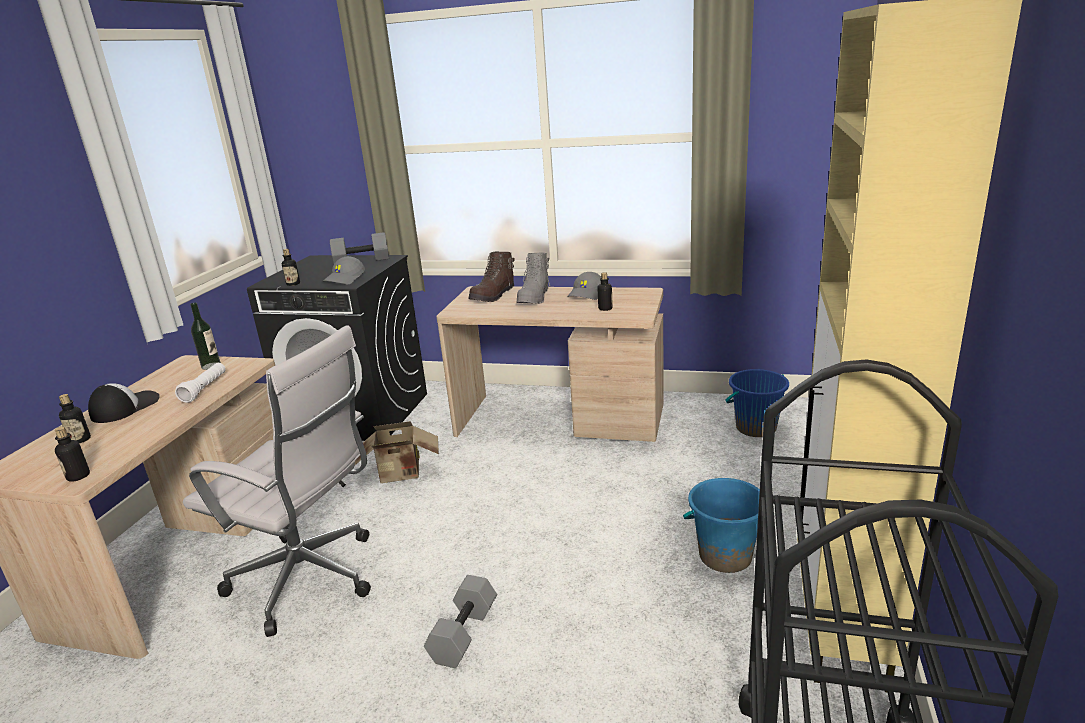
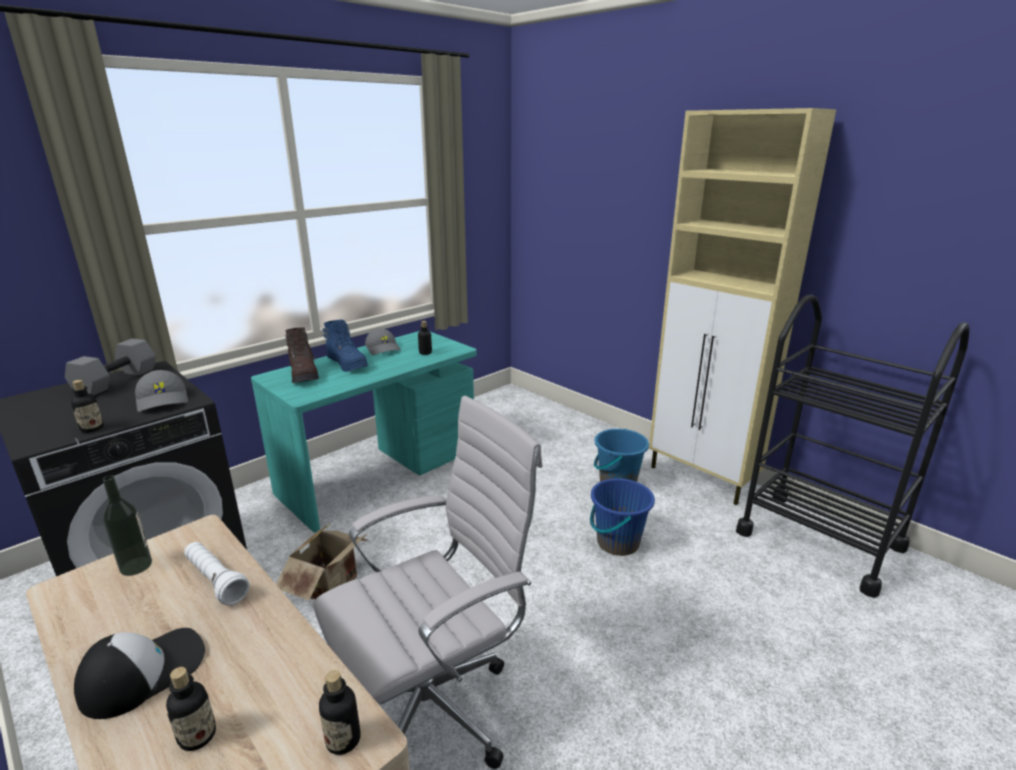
camera: 60 degrees left, 0 degrees up
cap [88,383,160,423] -> cap turned 75 degrees clockwise [74,628,205,719]
grey dumbbell [424,575,497,668] -> none
beige desk [436,286,664,442] -> turquoise desk [251,331,477,533]
grey boot [516,252,550,304] -> blue boot [323,320,368,372]
blue bucket [725,369,789,437] -> blue bucket moved to [590,478,655,556]

